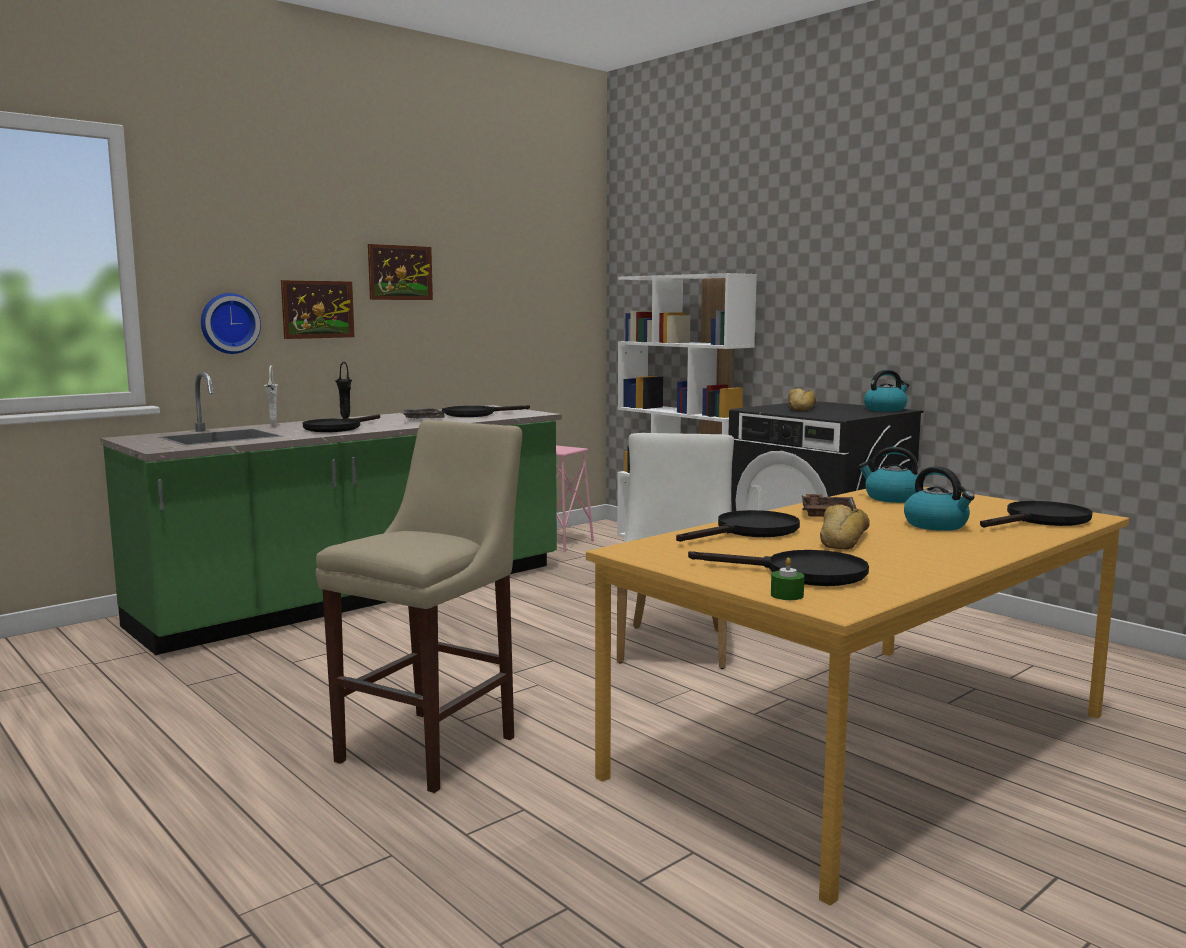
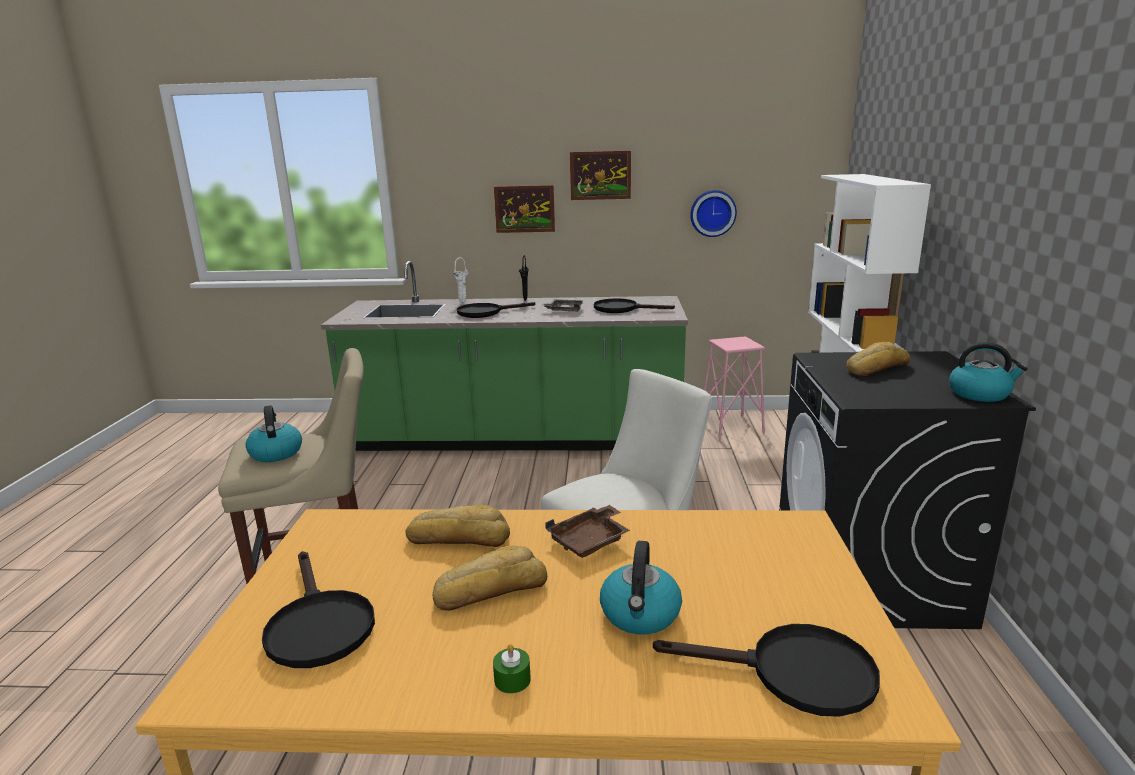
camera: 45 degrees right, 10 degrees up
wall clock [201,293,261,354] -> wall clock moved to [690,190,737,237]
black frying pan [676,510,800,542] -> bread [406,504,510,547]
green candle [771,558,804,600] -> green candle moved to [493,644,531,694]
kettle [858,447,918,503] -> kettle moved to [245,405,302,462]

